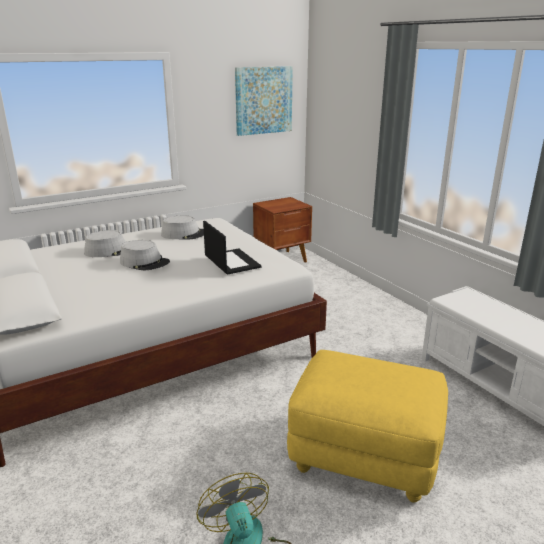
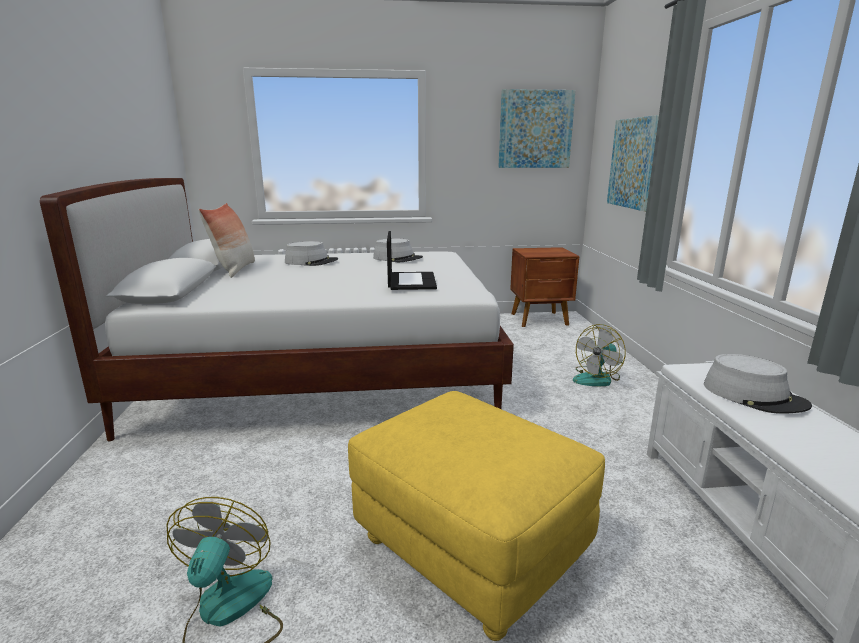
camera: 25 degrees right, 5 degrees down
grey hat [120,240,170,271] -> grey hat moved to [704,354,812,414]
none -> pillow [199,203,255,278]
none -> fan [573,324,626,386]
none -> picture [607,115,659,212]

